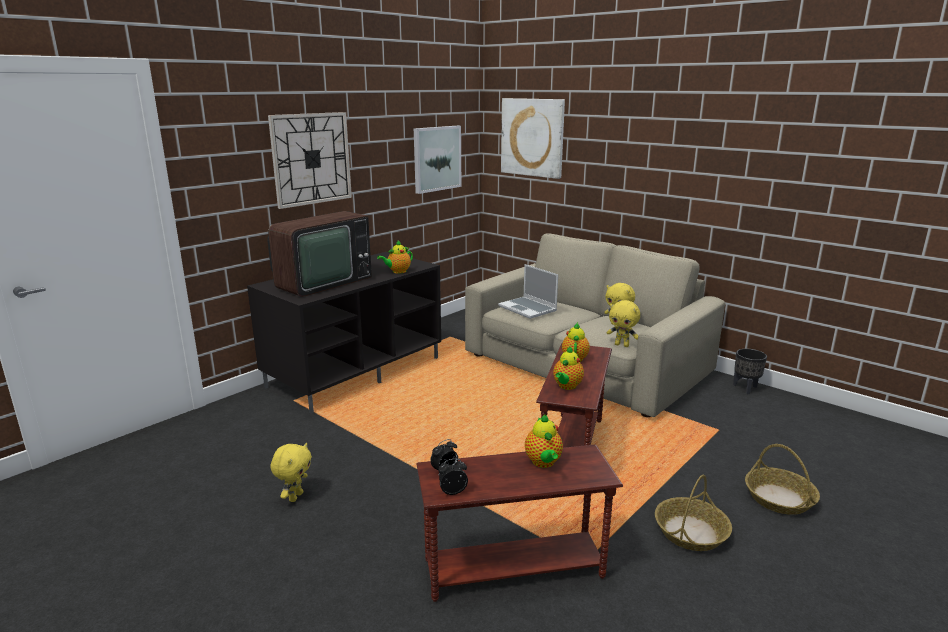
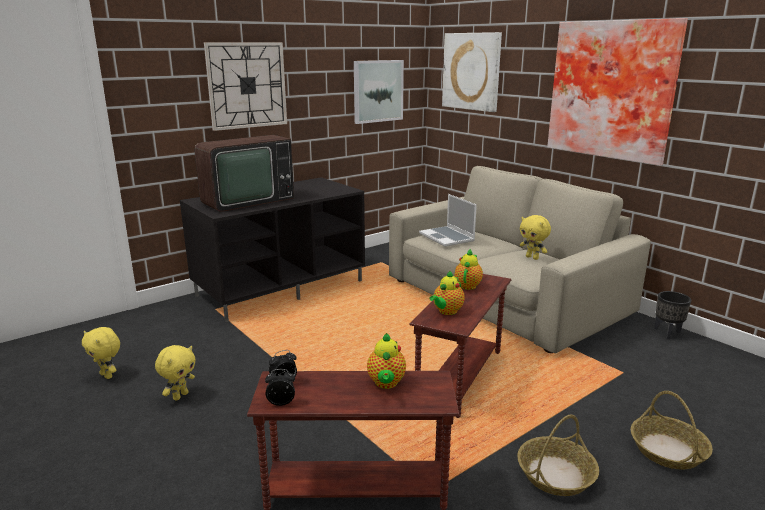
camera: 10 degrees right, 0 degrees up
teapot [377,241,413,274] -> none
yellow plush toy [607,300,640,347] -> yellow plush toy moved to [82,327,120,379]
none -> picture [547,18,688,166]

